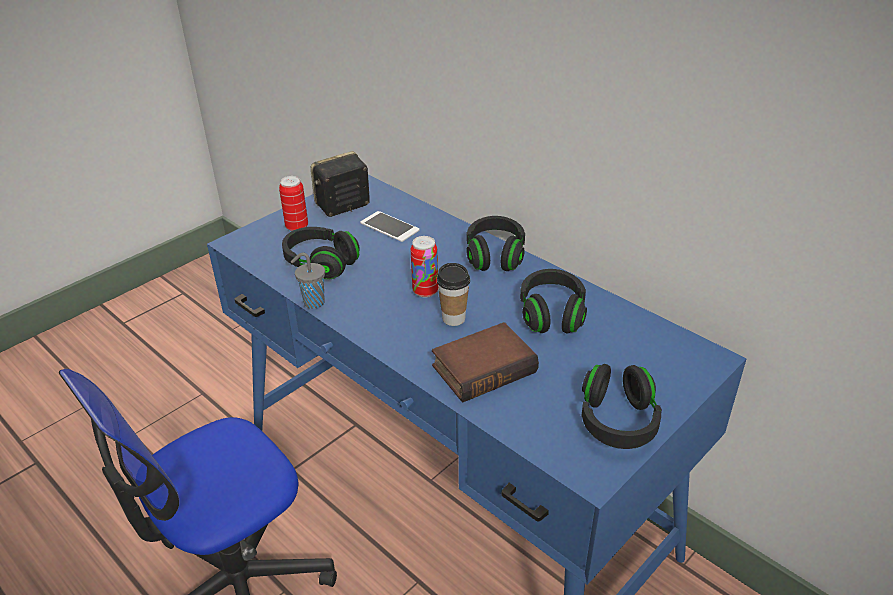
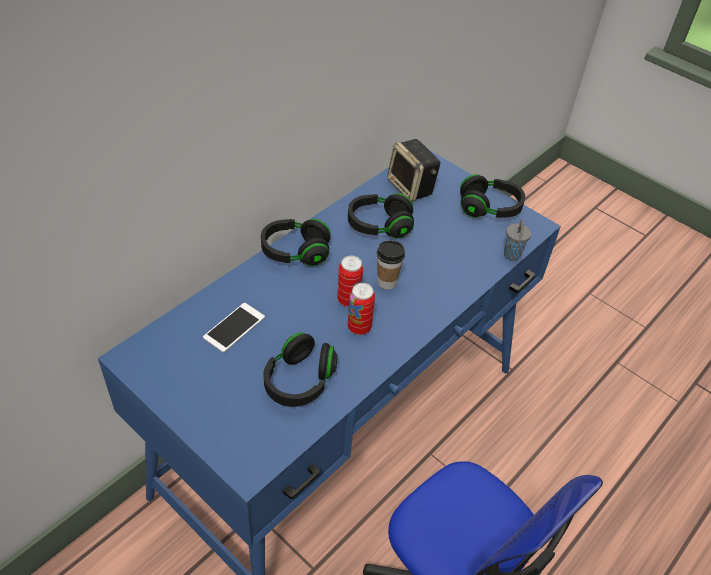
camera: 95 degrees left, 10 degrees up
can [279,176,308,231] -> can moved to [348,283,375,335]
grey cup [291,252,325,309] -> grey cup moved to [504,219,531,261]
speaker [311,151,370,217] -> speaker moved to [387,139,440,202]
book [432,322,539,402] -> none

